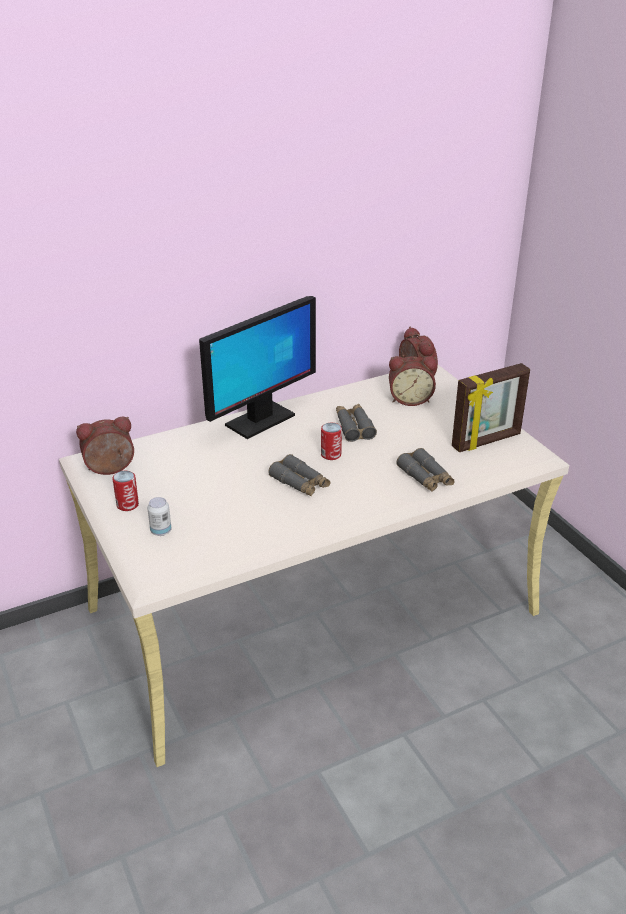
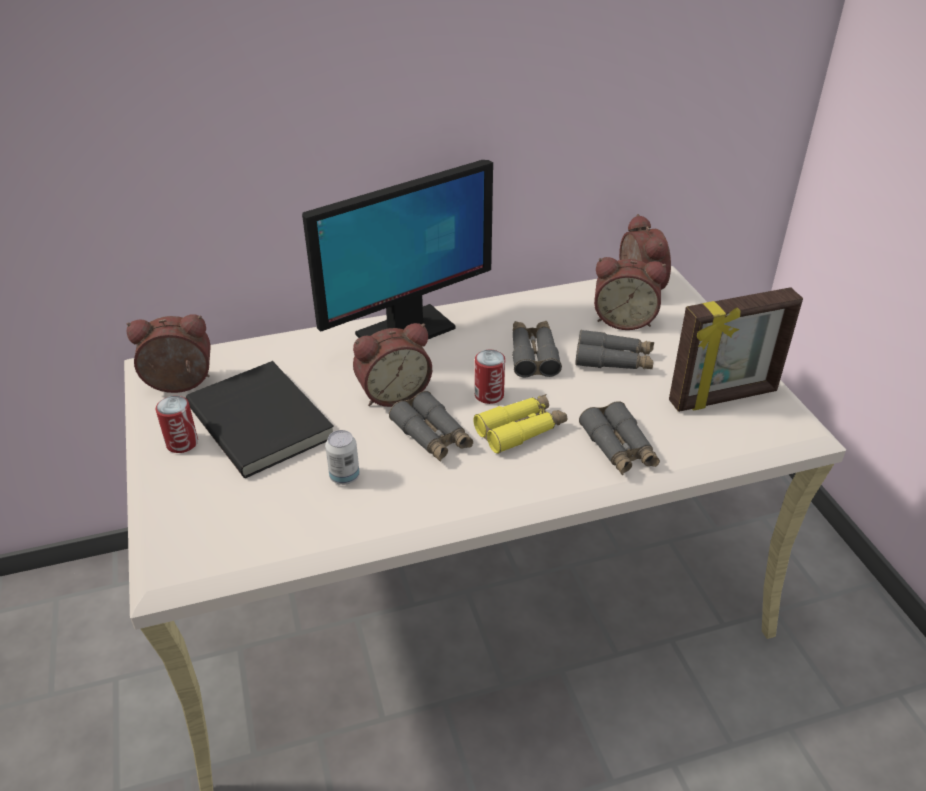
camera: 10 degrees right, 5 degrees up
can [147,497,171,536] -> can moved to [325,430,360,485]
none -> black book [186,361,334,478]
none -> alarm clock [353,323,432,407]
none -> yellow binoculars [473,394,567,454]
none -> grey binoculars [575,330,654,369]

